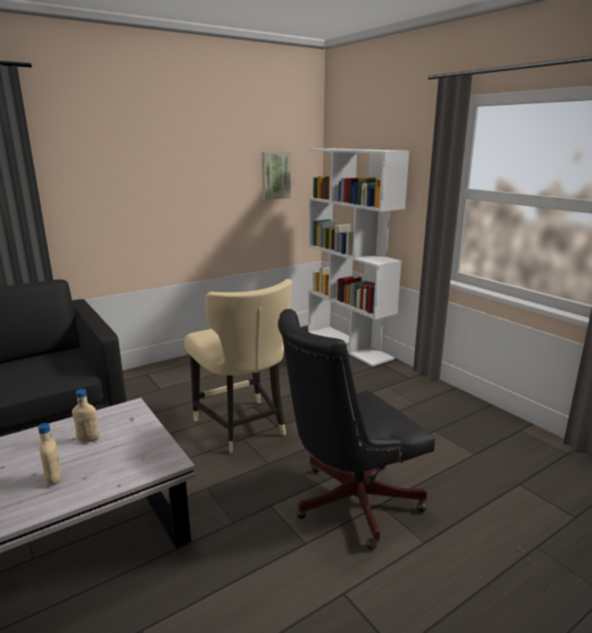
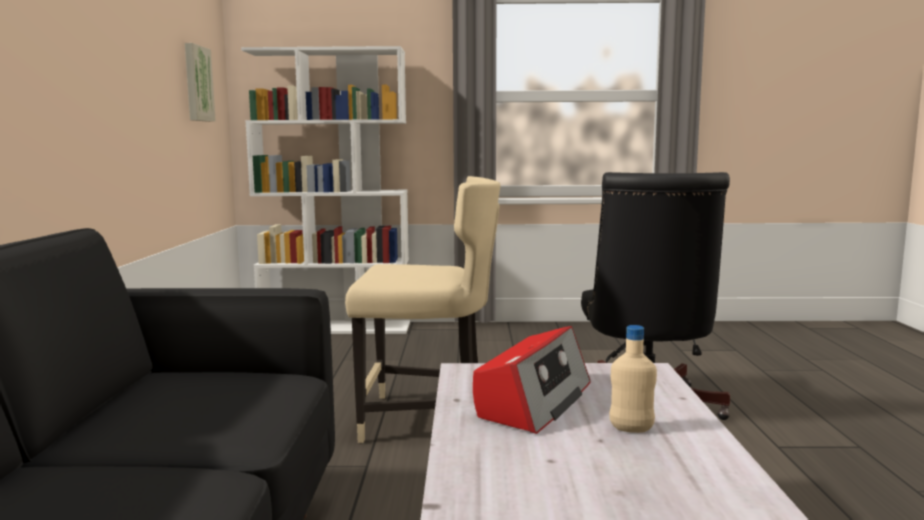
camera: 55 degrees left, 10 degrees down
beige bottle [72,389,100,442] -> radio [473,326,591,434]

